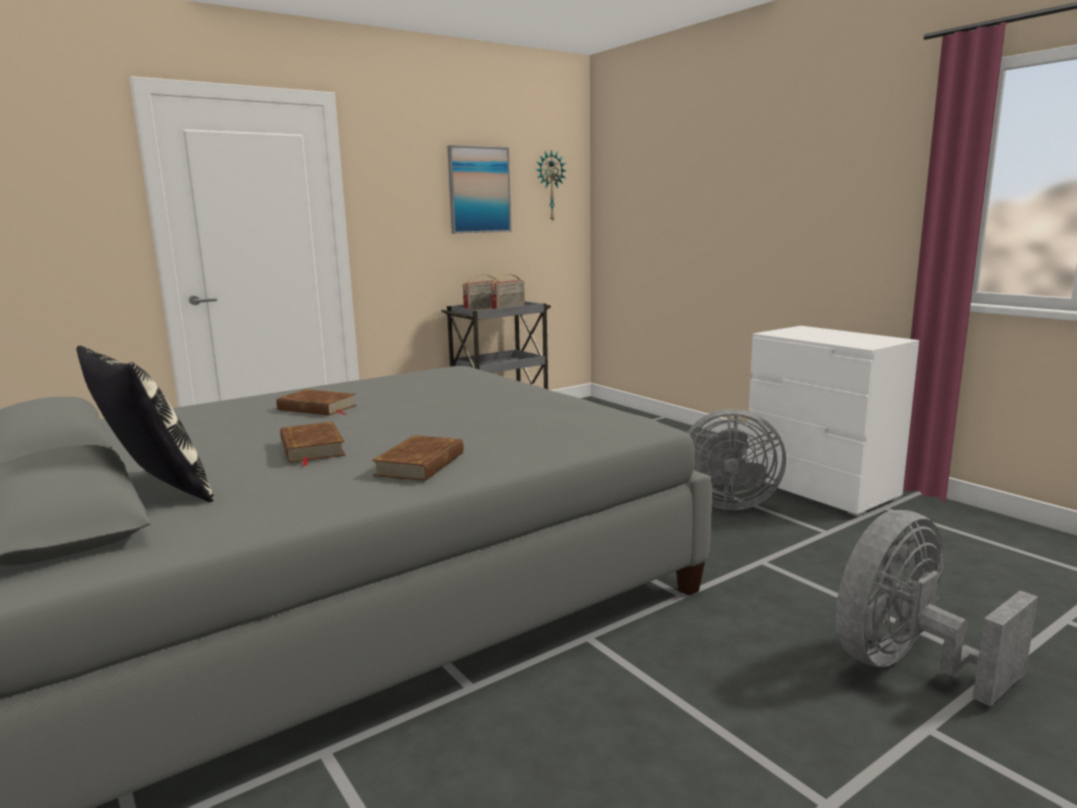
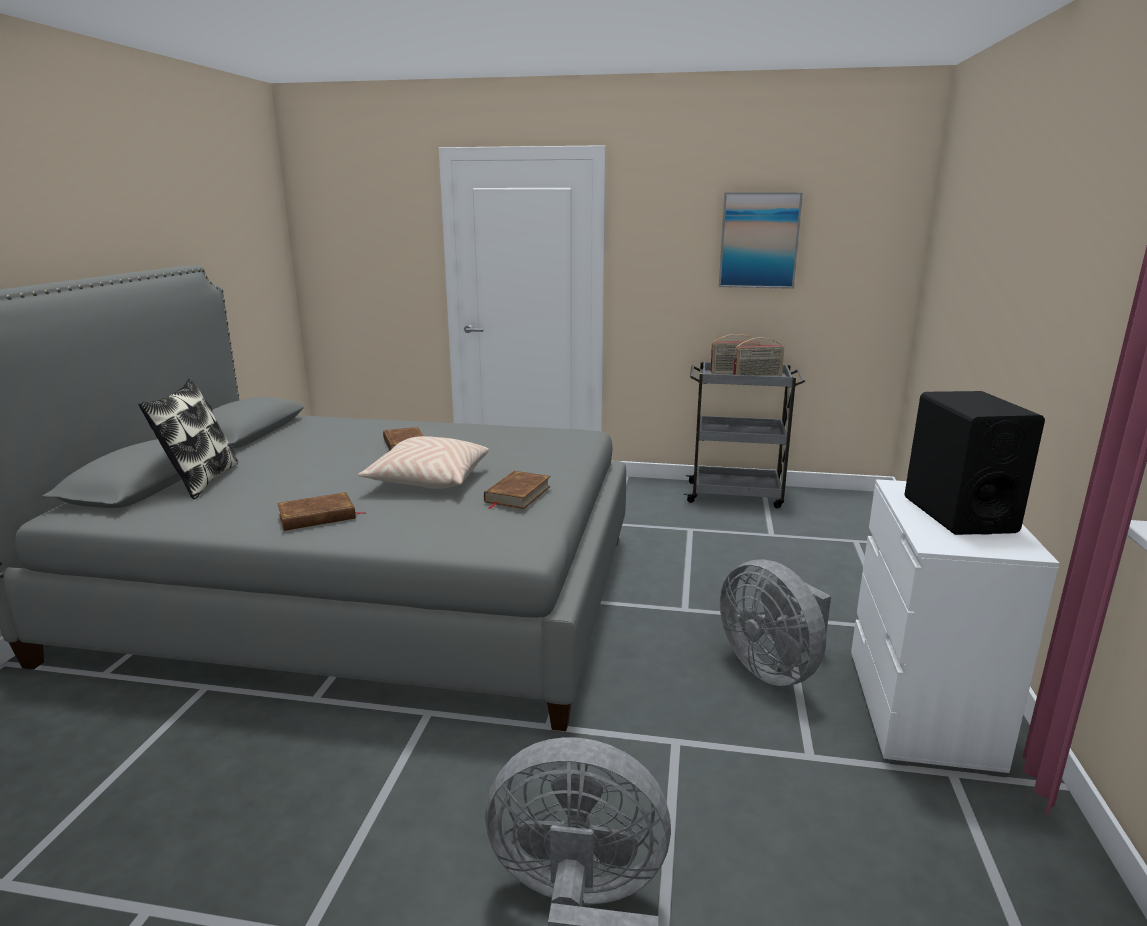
camera: 45 degrees right, 5 degrees up
brown book [280,422,346,466] -> brown book moved to [484,471,551,509]
wall clock [537,150,567,222] -> none
none -> beige pillow [358,436,489,489]
none -> black speaker [904,391,1045,535]

